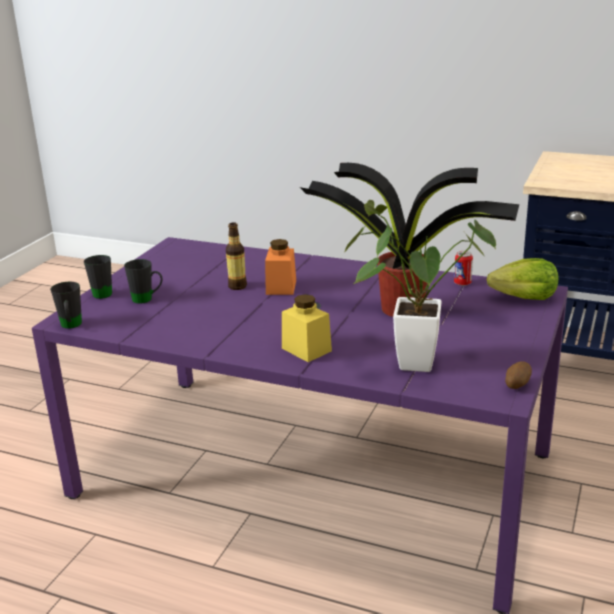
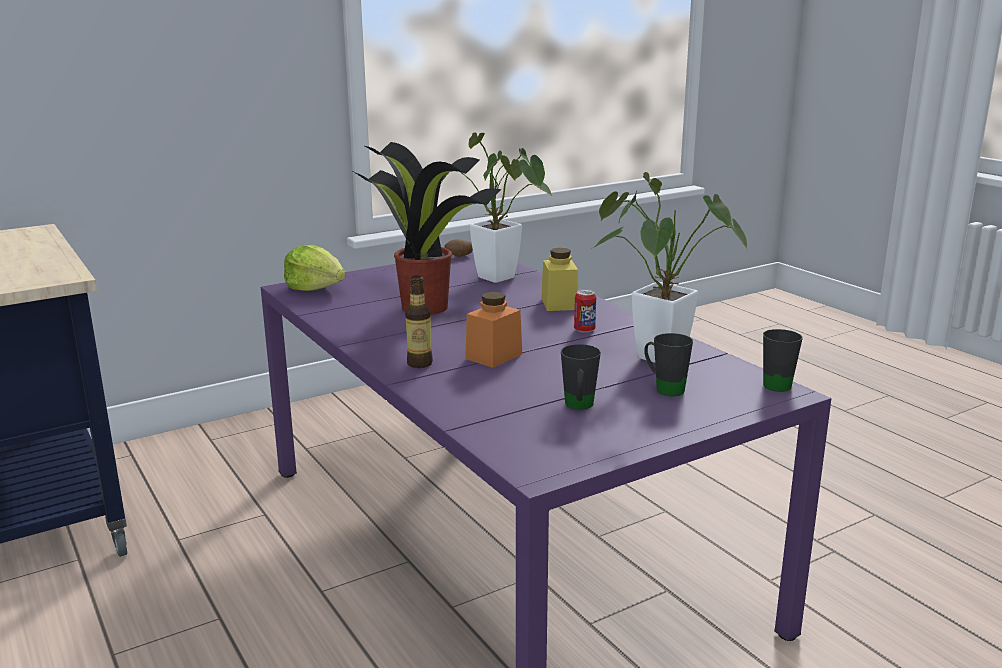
camera: 145 degrees left, 5 degrees down
black mug [84,255,112,299] -> black mug moved to [561,344,601,410]
bottle [226,222,247,290] -> bottle moved to [405,275,433,368]
can [454,251,473,286] -> can moved to [574,289,596,333]
none -> potted plant [591,172,748,363]

